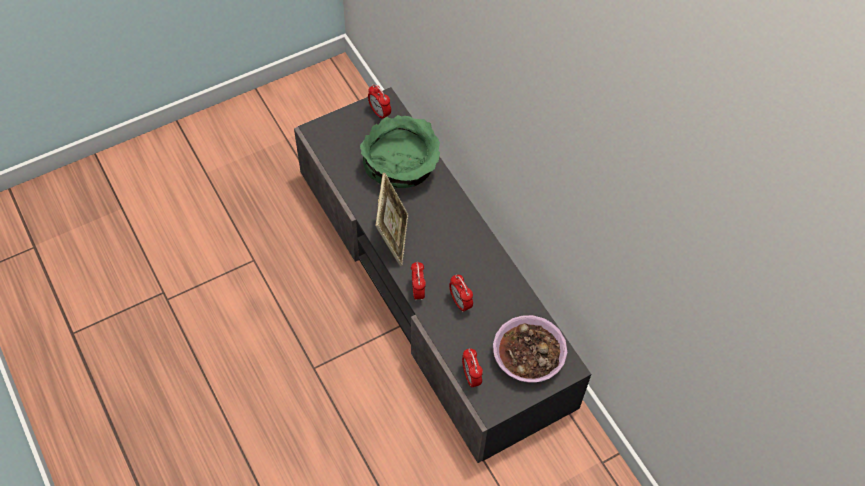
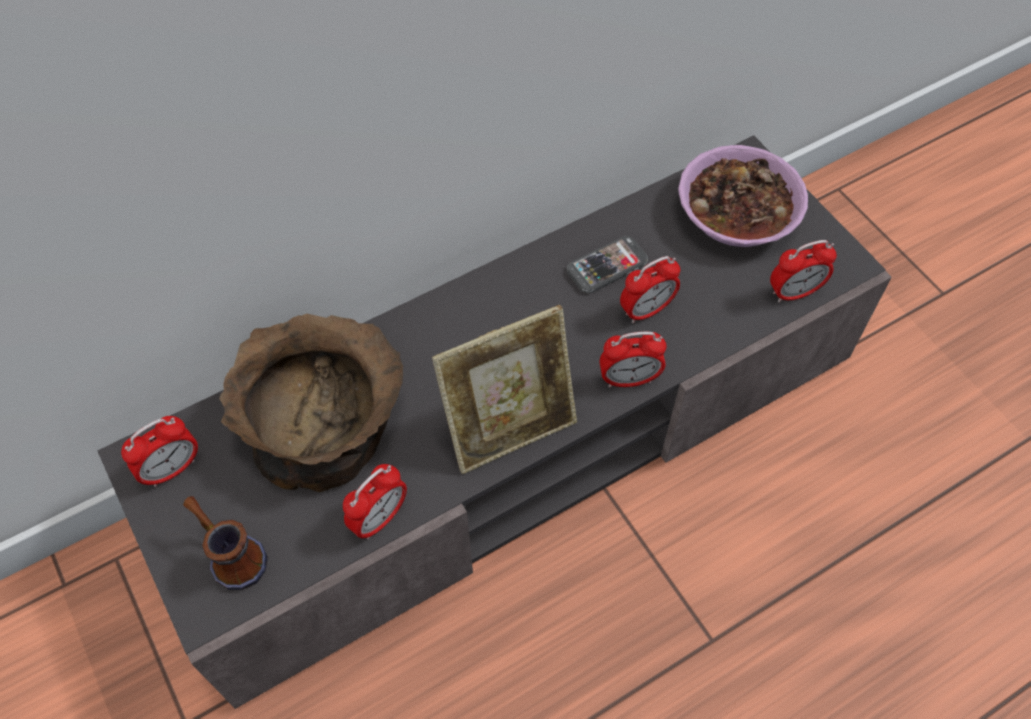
camera: 90 degrees left, 0 degrees up
green bowl [360,115,440,188] -> brown bowl [219,314,403,492]
picture frame [375,173,408,266] -> picture frame turned 150 degrees clockwise [432,305,577,474]
none -> mug [183,496,268,590]
none -> alarm clock [343,464,407,540]
none -> phone [567,236,648,293]

